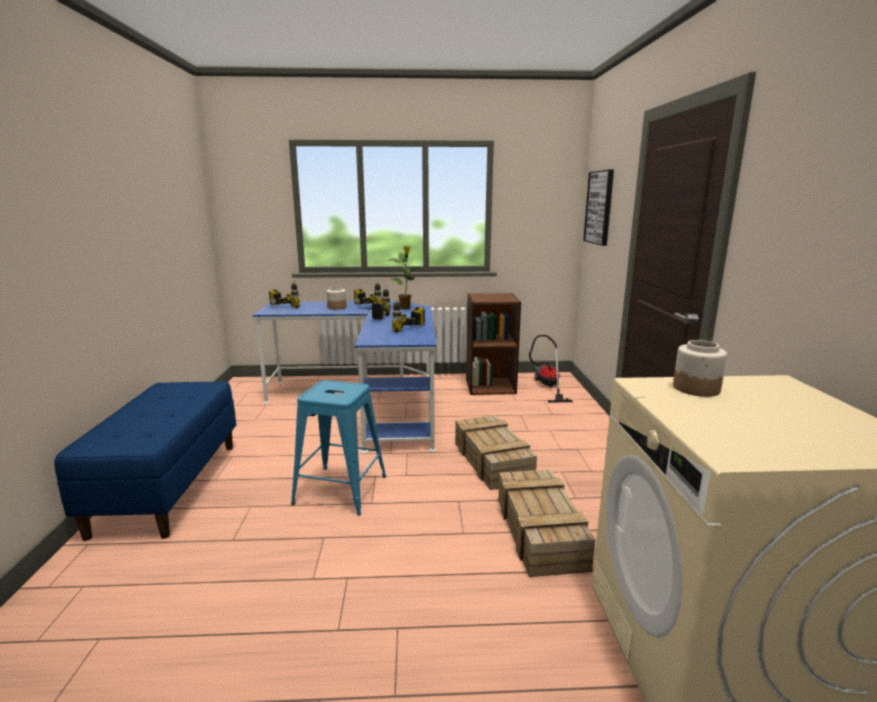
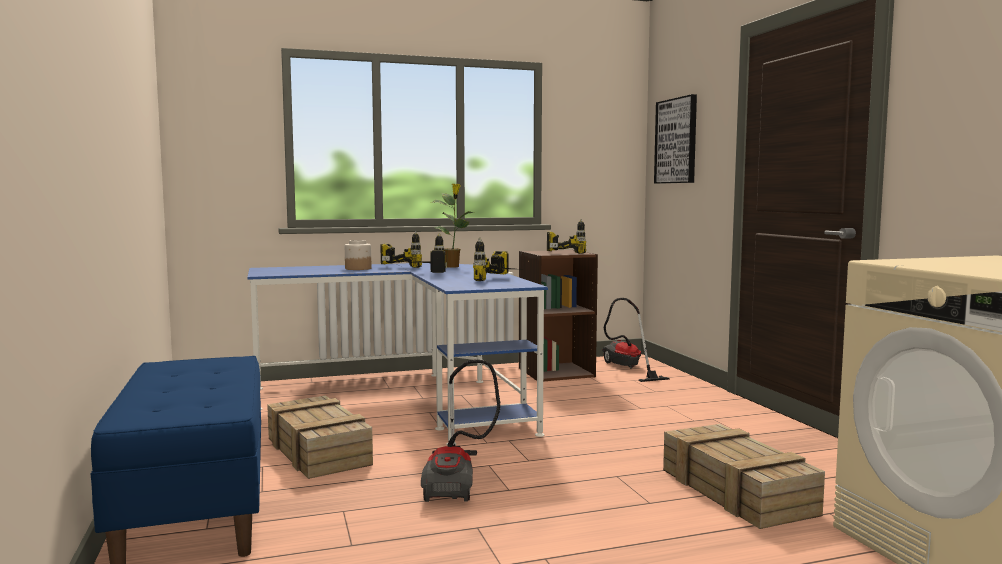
camera: 15 degrees left, 10 degrees down
power drill [269,281,300,308] -> power drill moved to [547,219,586,254]
blue stool [291,380,386,516] -> vacuum cleaner [421,360,500,502]
crate [455,415,537,490] -> crate moved to [267,396,373,479]
jar [673,340,727,397] -> none

